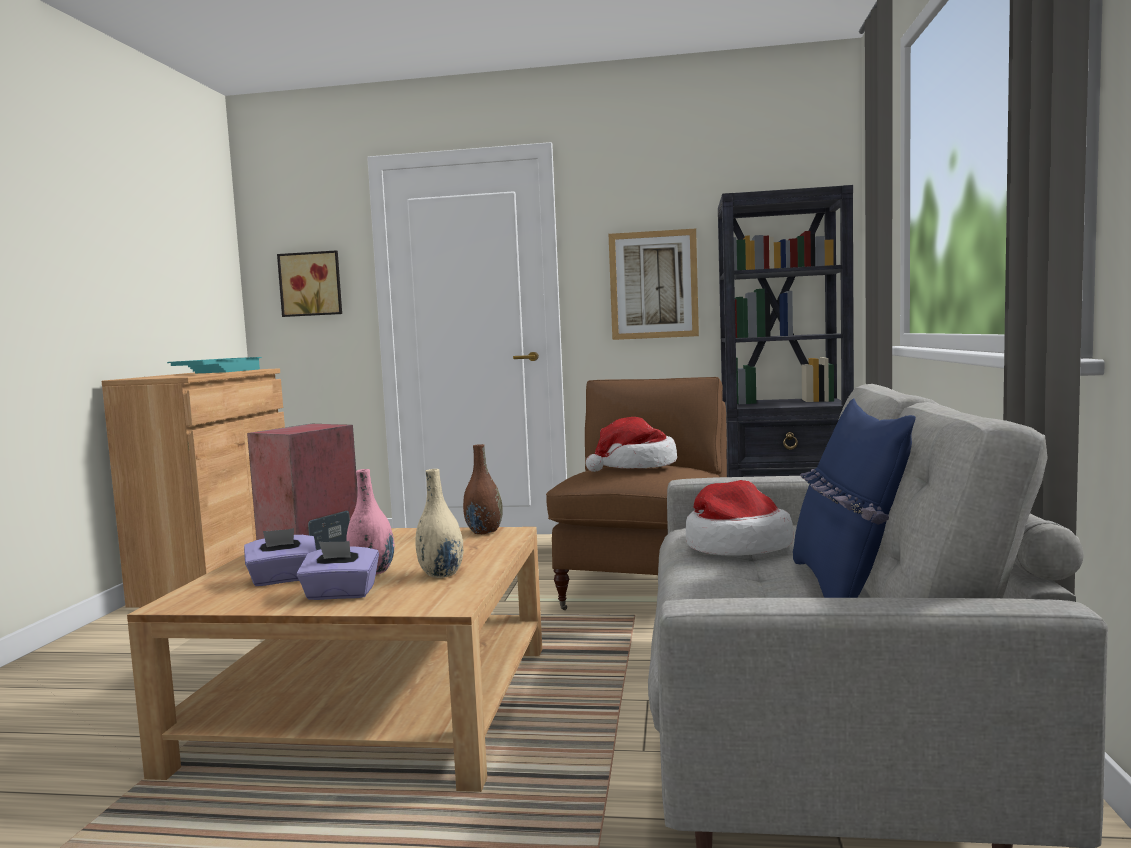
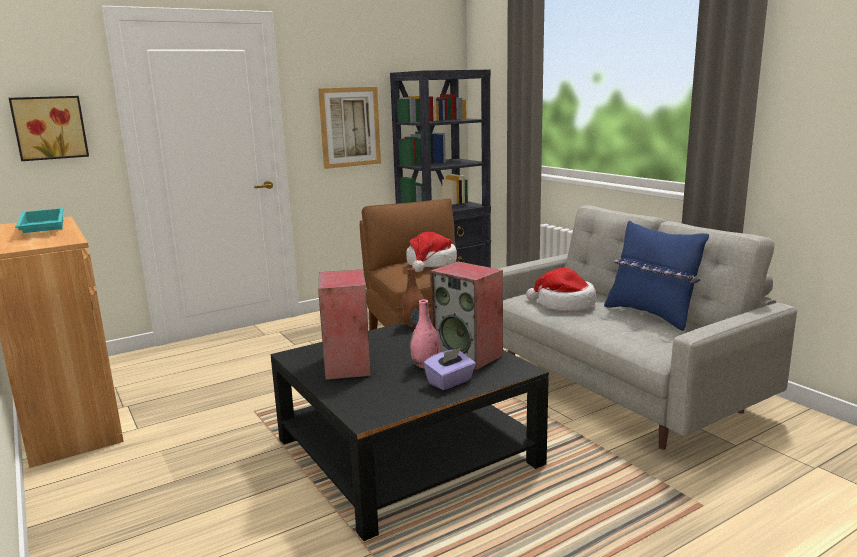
camera: 40 degrees left, 10 degrees up
beige coffee table [127,527,542,792] -> black coffee table [271,316,549,541]
purple tissue box [244,528,316,586] -> none
beige vase [415,469,463,578] -> speaker [430,261,503,370]

